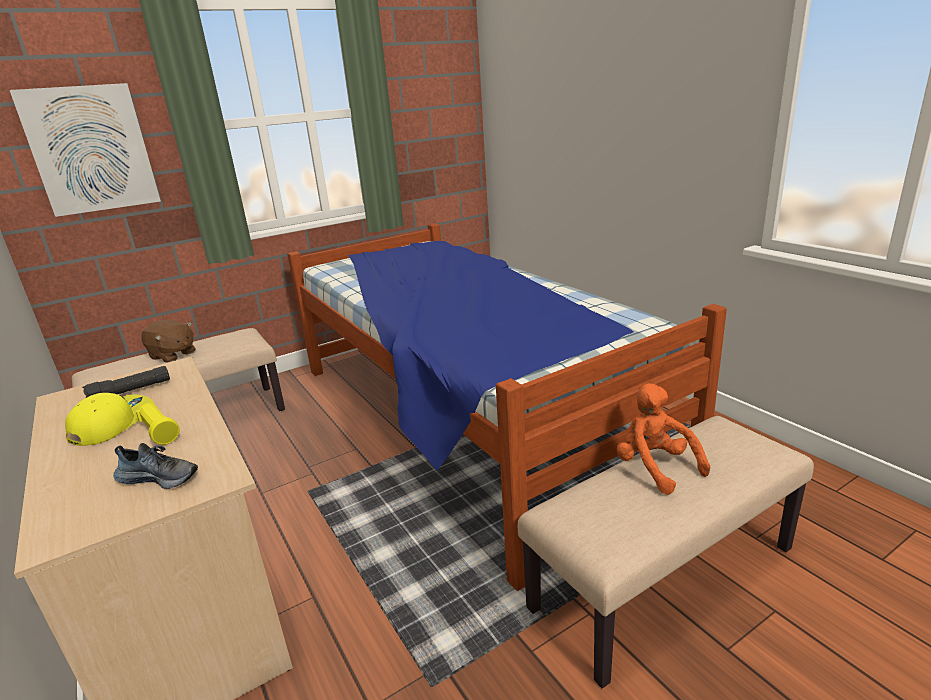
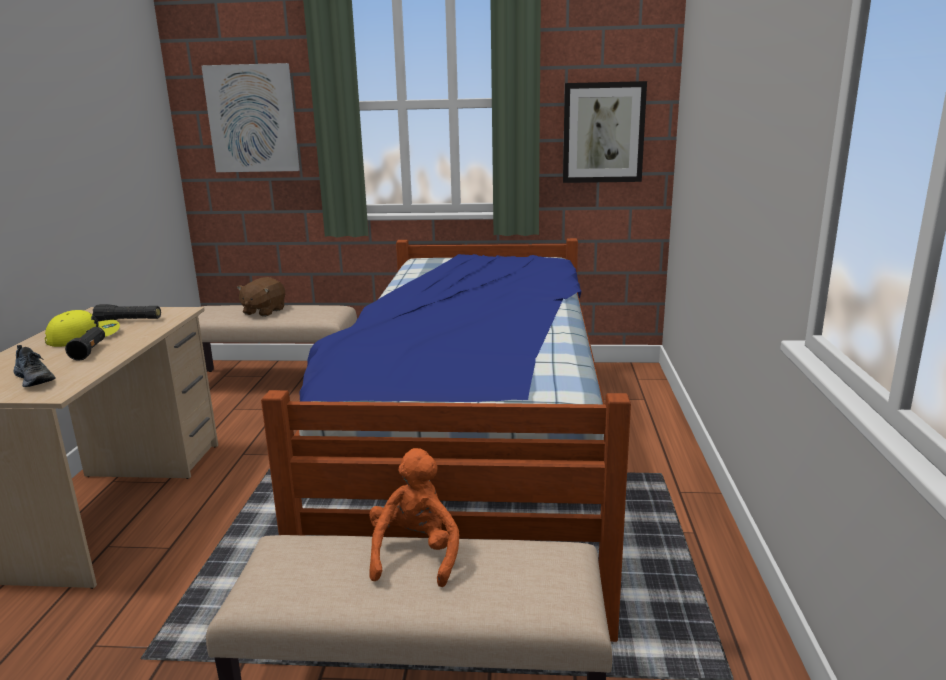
camera: 35 degrees right, 5 degrees down
yellow flashlight [136,403,180,445] -> black flashlight [65,327,105,361]
brown plush toy [141,320,196,363] -> brown plush toy turned 45 degrees clockwise [237,277,285,317]
none -> picture [563,81,647,183]

